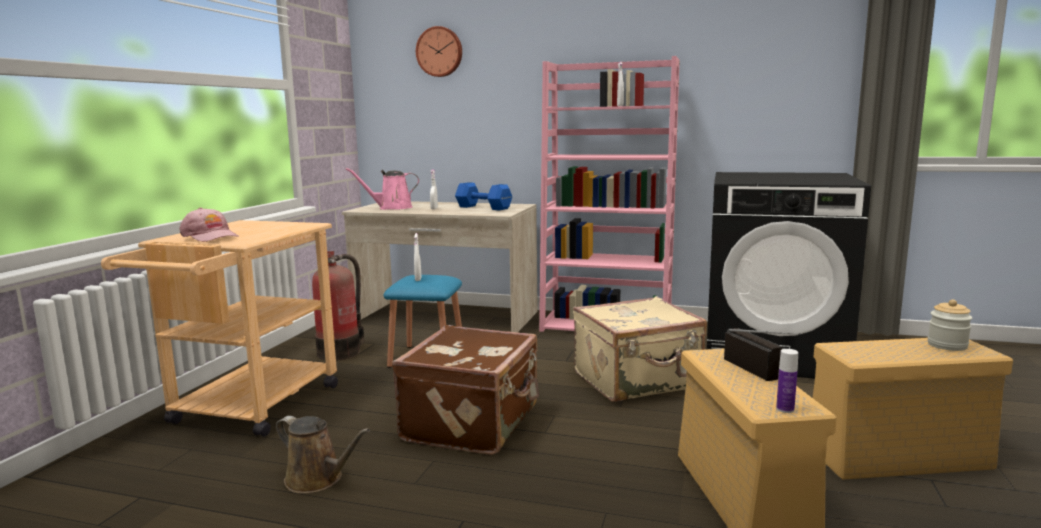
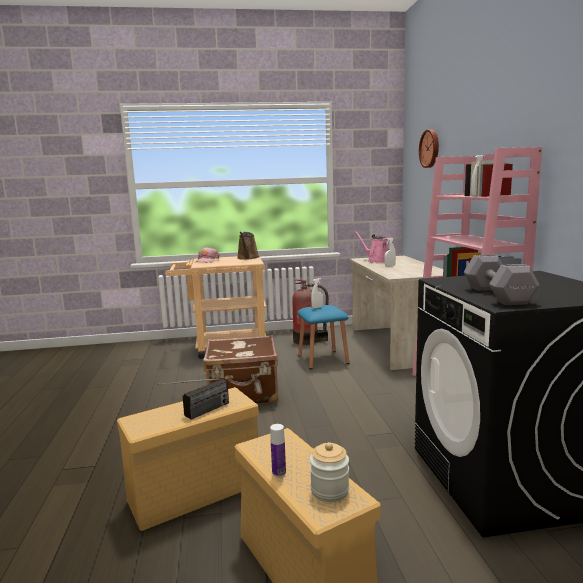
camera: 65 degrees right, 0 degrees up
brown watering can [276,416,370,494] -> brown watering can moved to [237,232,259,260]
blue dumbbell [455,182,512,210] -> none
beige suitcase [573,296,707,402] -> none
bottle [776,349,798,413] -> bottle moved to [270,424,286,477]
none -> grey dumbbell [463,255,540,305]

